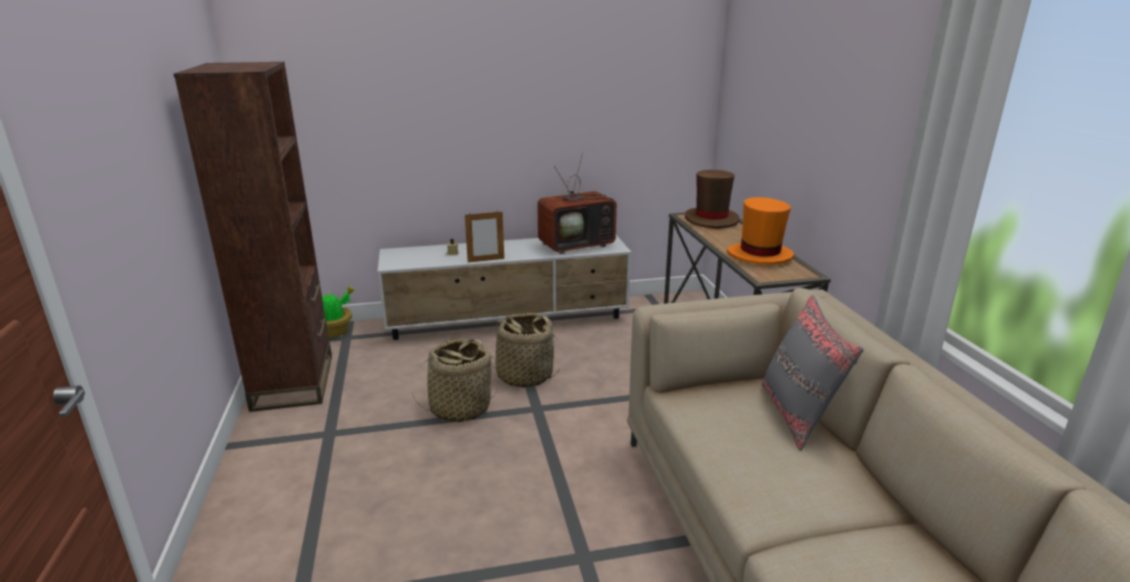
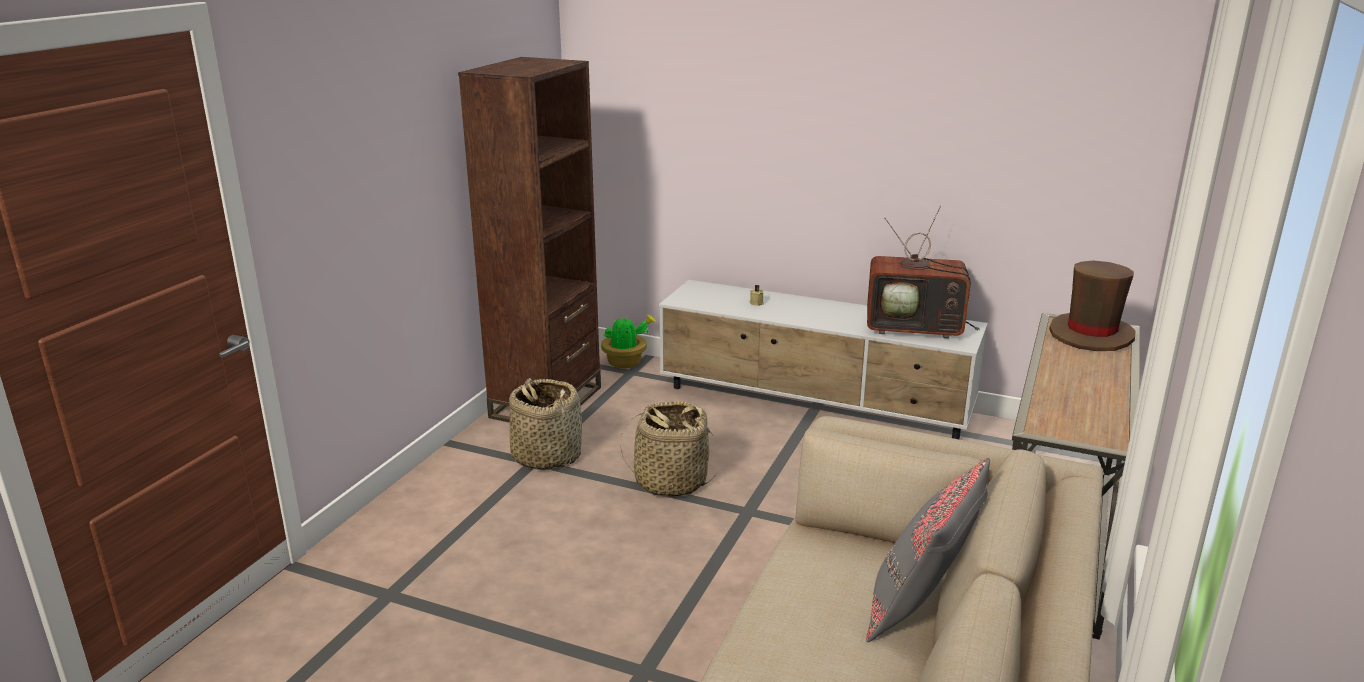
camera: 35 degrees right, 0 degrees up
picture frame [465,210,504,262] -> none
basket [485,313,559,387] -> basket moved to [509,378,582,470]
orange hat [727,197,794,265] -> none

